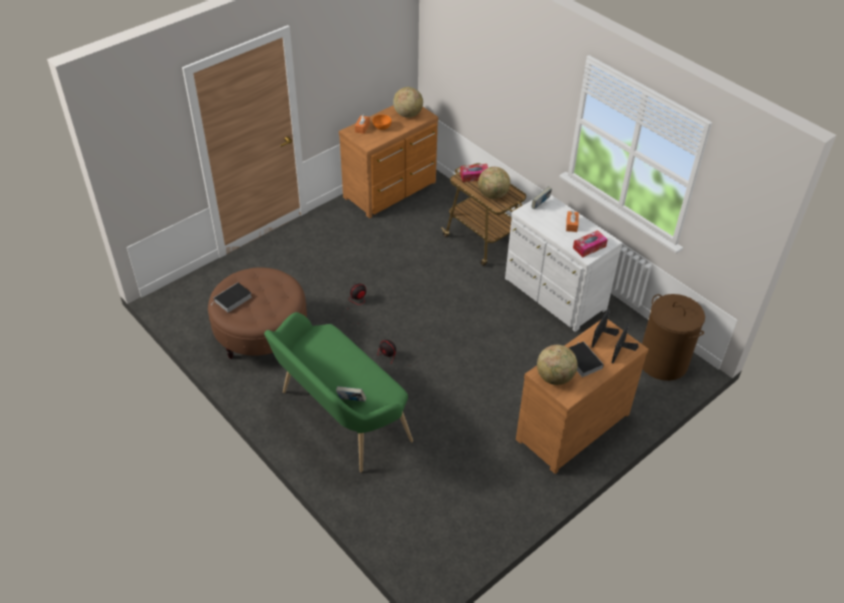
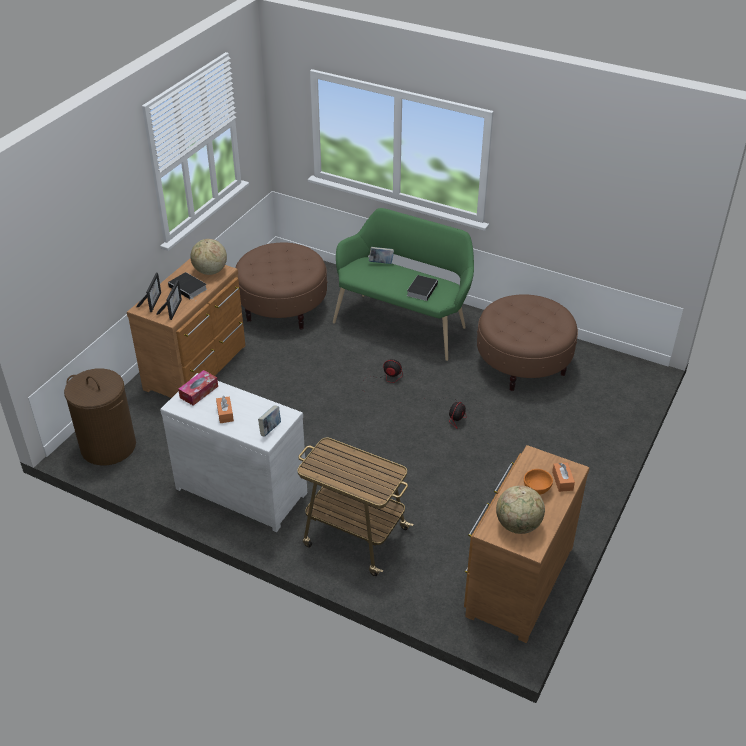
camera: 160 degrees right, 5 degrees down
book [213,282,252,312] -> book moved to [407,275,438,301]
tissue box [460,164,488,182] -> none
globe [478,167,510,199] -> none
none -> brown ottoman [236,242,327,329]

